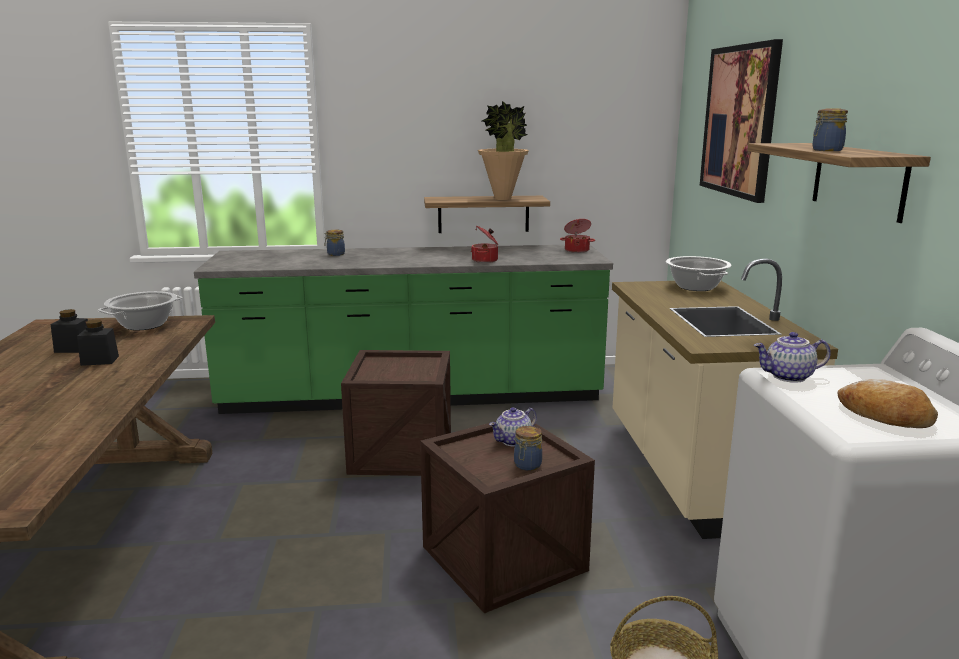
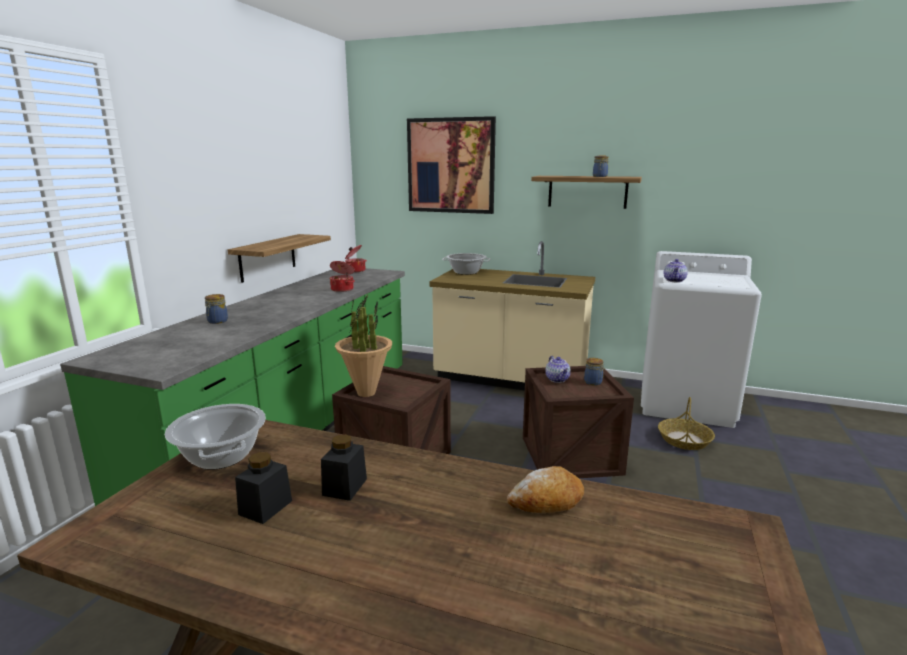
camera: 65 degrees left, 0 degrees up
potted plant [478,101,529,200] -> potted plant moved to [335,295,392,397]
bread [837,379,938,428] -> bread moved to [507,466,584,513]

